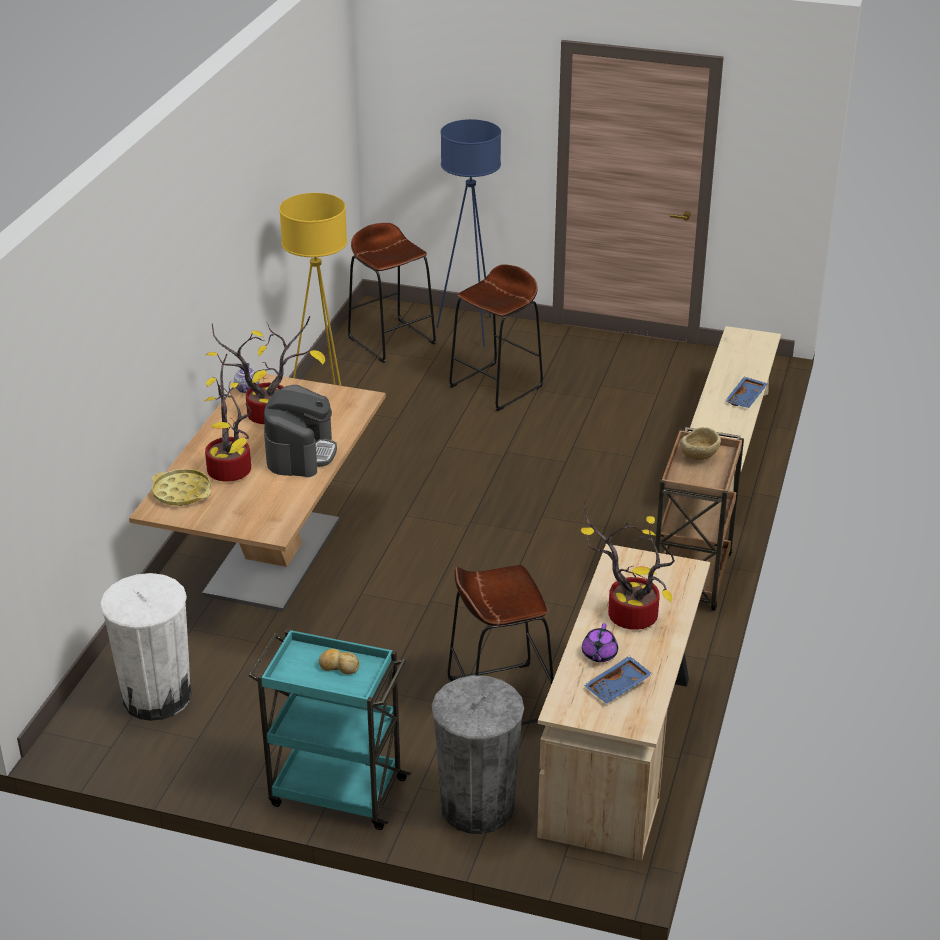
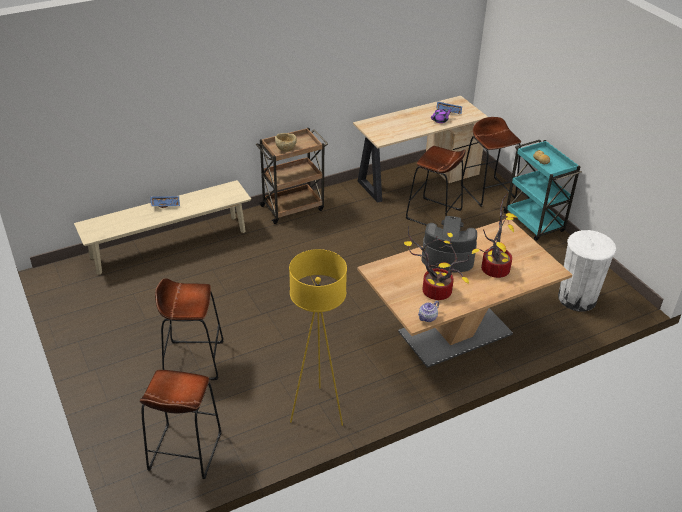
camera: 135 degrees left, 5 degrees up
yellow tray [152,469,212,506] -> none
coffee machine [264,385,337,477] -> coffee machine turned 45 degrees clockwise [421,216,477,272]
grey trash can [432,675,524,834] -> brown stool [461,117,521,207]
blue floor lamp [436,119,501,347] -> none
potted plant [581,500,675,630] -> none

